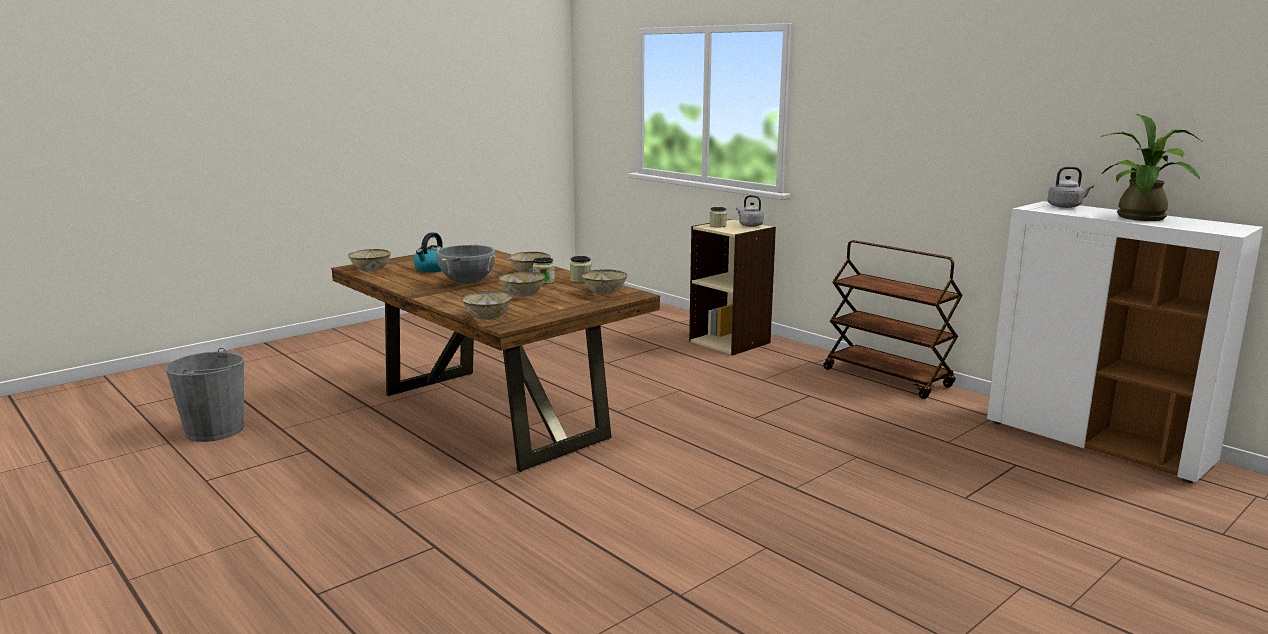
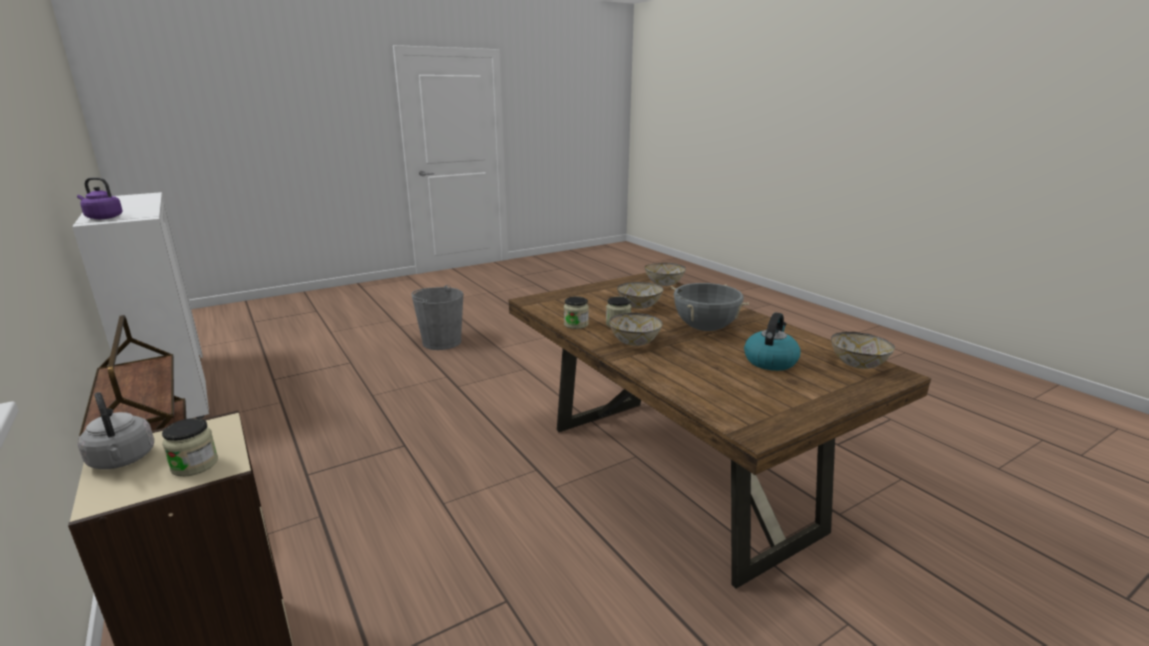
camera: 170 degrees left, 5 degrees up
grey bucket [165,348,245,442] -> grey bucket moved to [411,285,464,350]
bowl [582,269,627,295] -> none
grey kettle [1047,167,1094,208] -> purple kettle [77,177,123,219]
potted plant [1100,114,1203,221] -> none

